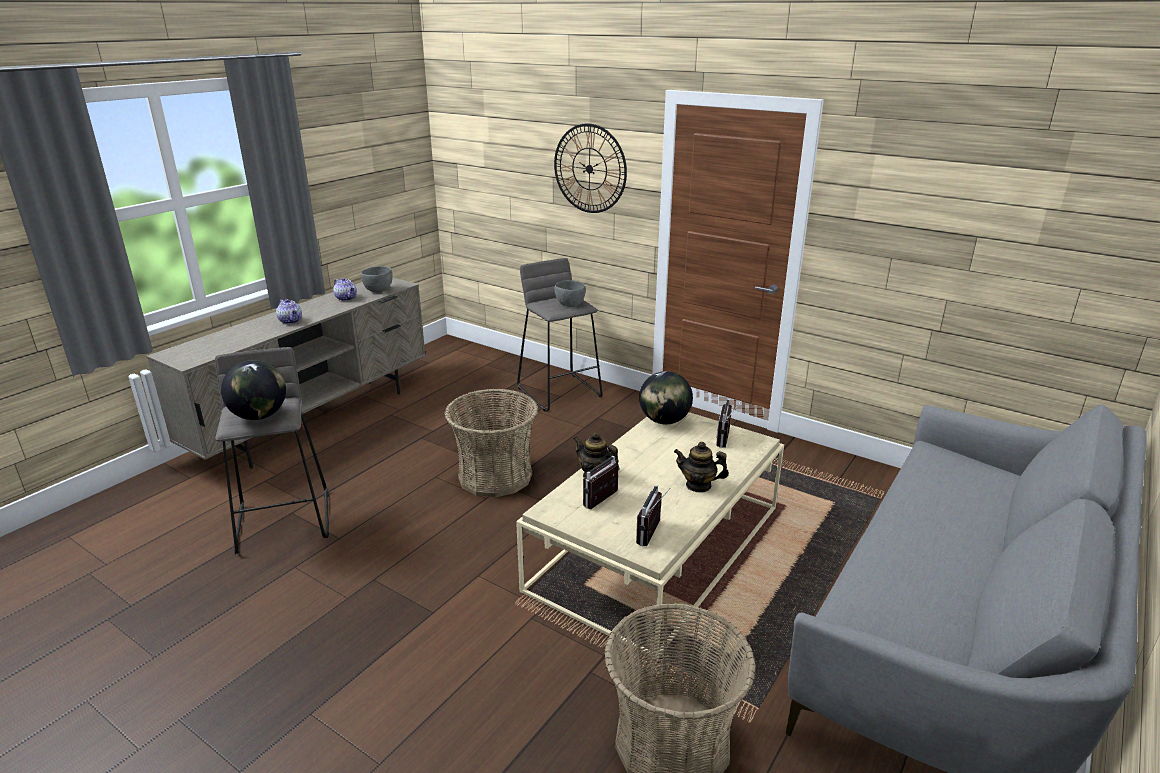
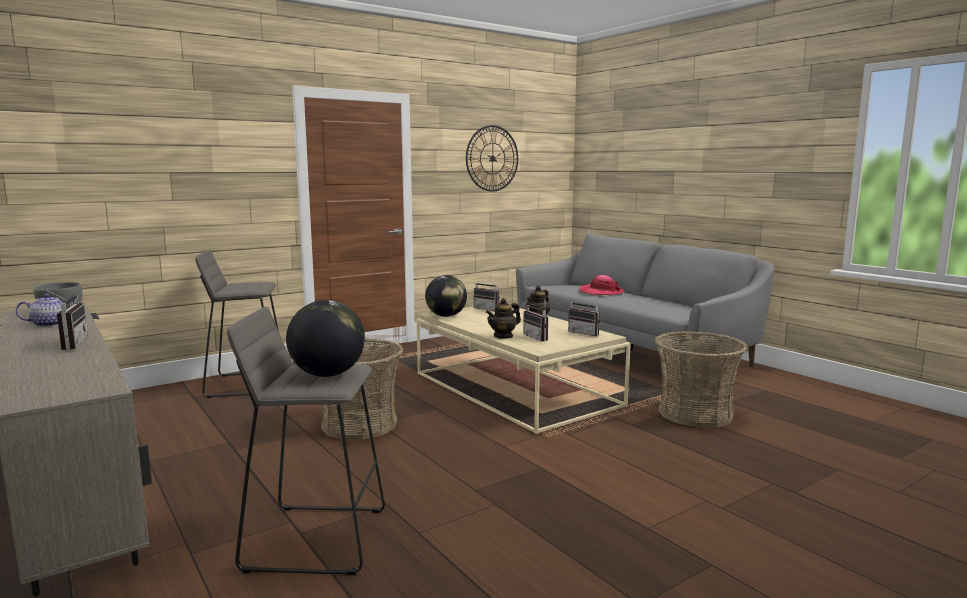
camera: 70 degrees left, 15 degrees down
teapot [276,299,302,324] -> radio [43,289,88,350]
wall clock [554,124,627,213] -> wall clock moved to [466,125,518,192]
grey bowl [555,280,586,307] -> none
none -> hat [579,275,625,295]

